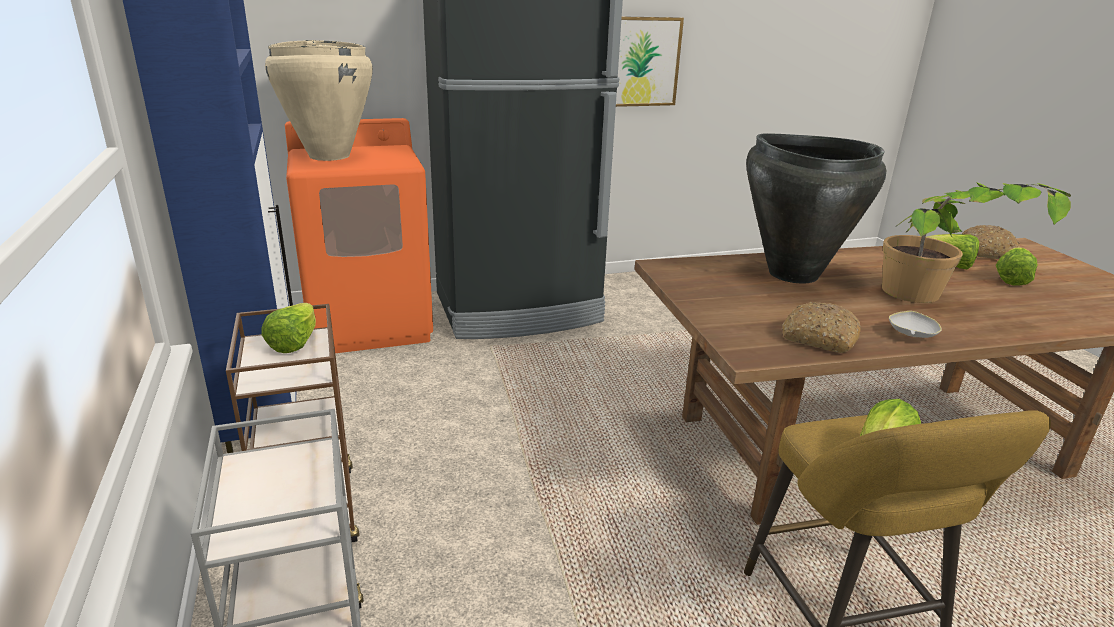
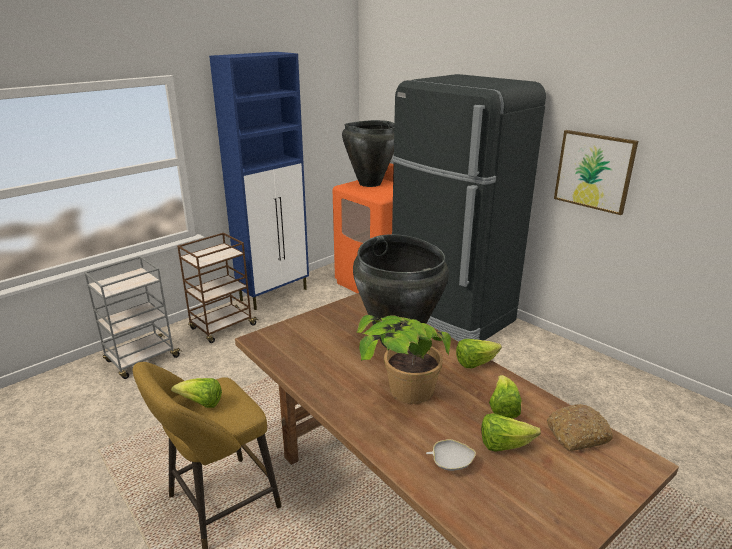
camera: 65 degrees right, 0 degrees up
lettuce [261,303,316,353] -> lettuce moved to [456,339,502,368]
beige vase [265,40,373,161] -> black vase [342,120,394,187]
bread [782,302,861,353] -> none
white bowl [889,311,942,338] -> white bowl moved to [426,439,476,471]

